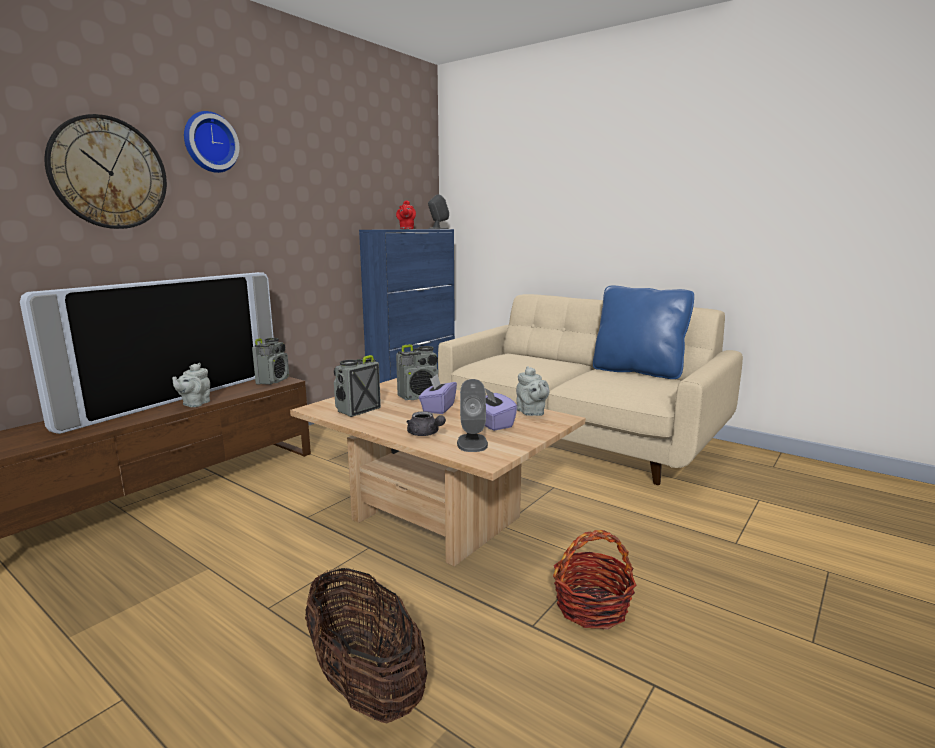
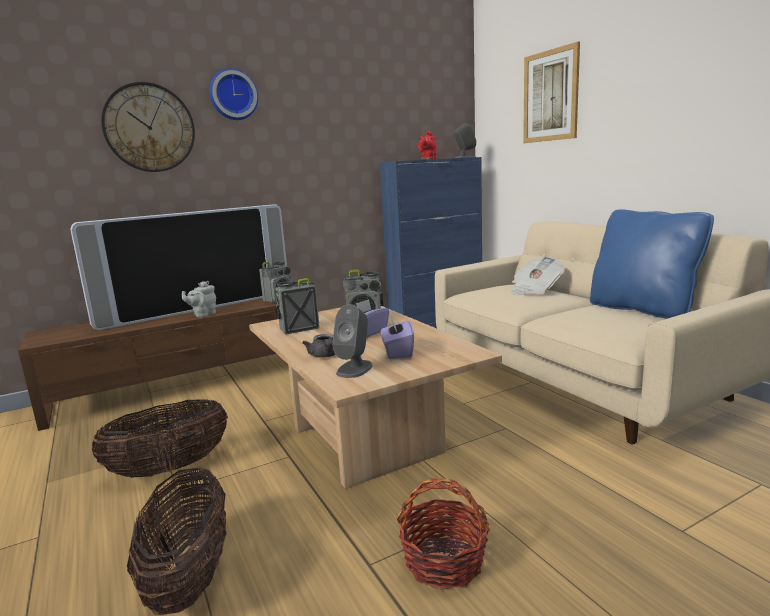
camera: 25 degrees right, 0 degrees up
grey teapot [516,366,549,416] -> none
none -> basket [92,399,228,478]
none -> newspaper [511,257,565,295]
none -> picture [523,42,580,143]

